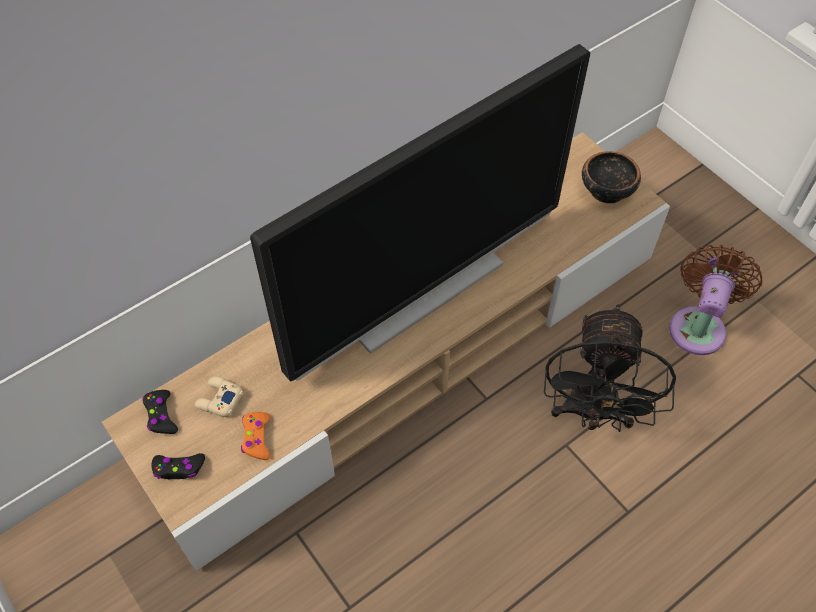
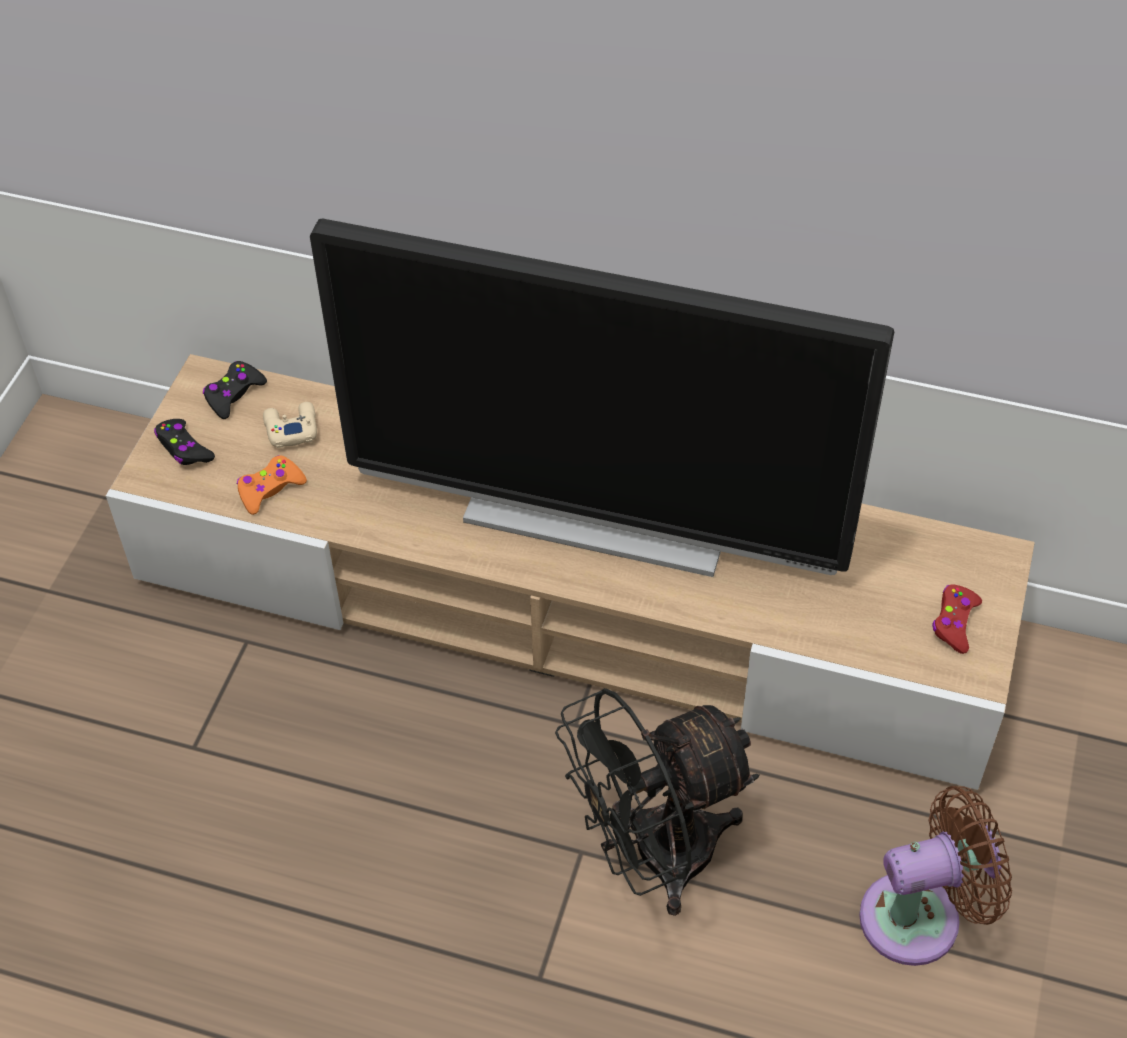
camera: 55 degrees right, 5 degrees down
bowl [582,151,641,204] -> red game controller [932,584,982,654]

